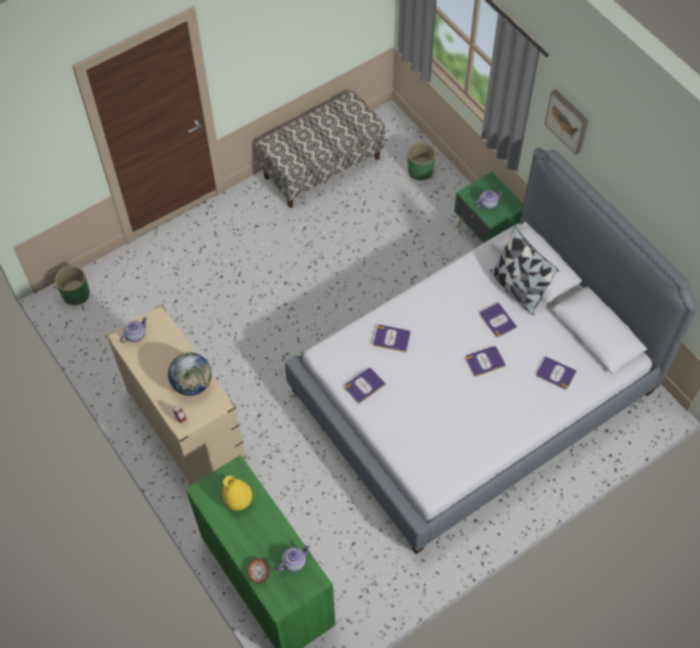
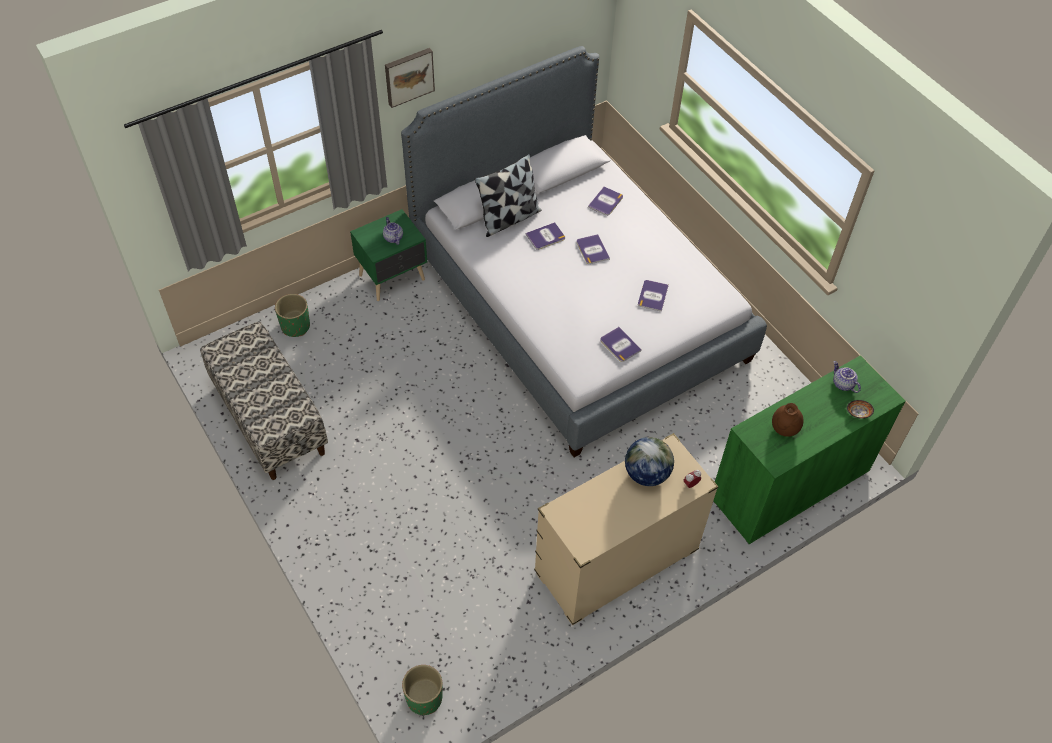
camera: 90 degrees left, 5 degrees down
teapot [120,317,147,343] -> none
yellow vase [223,475,252,510] -> brown vase [772,403,803,437]
book [373,325,411,352] -> book moved to [638,280,669,312]

